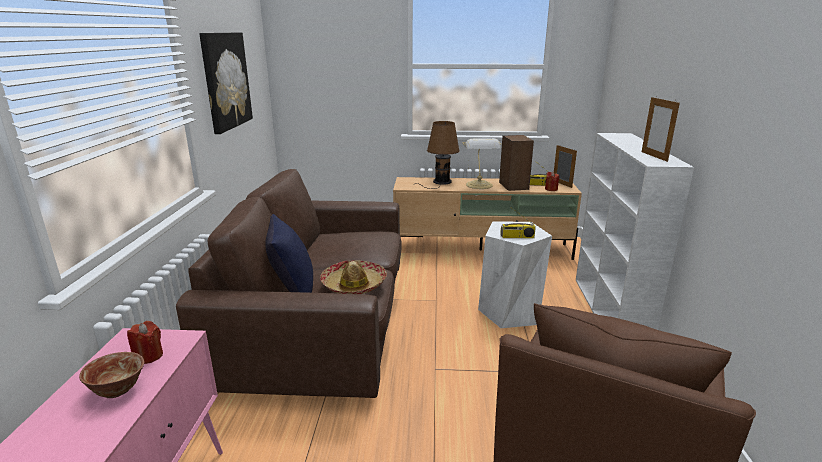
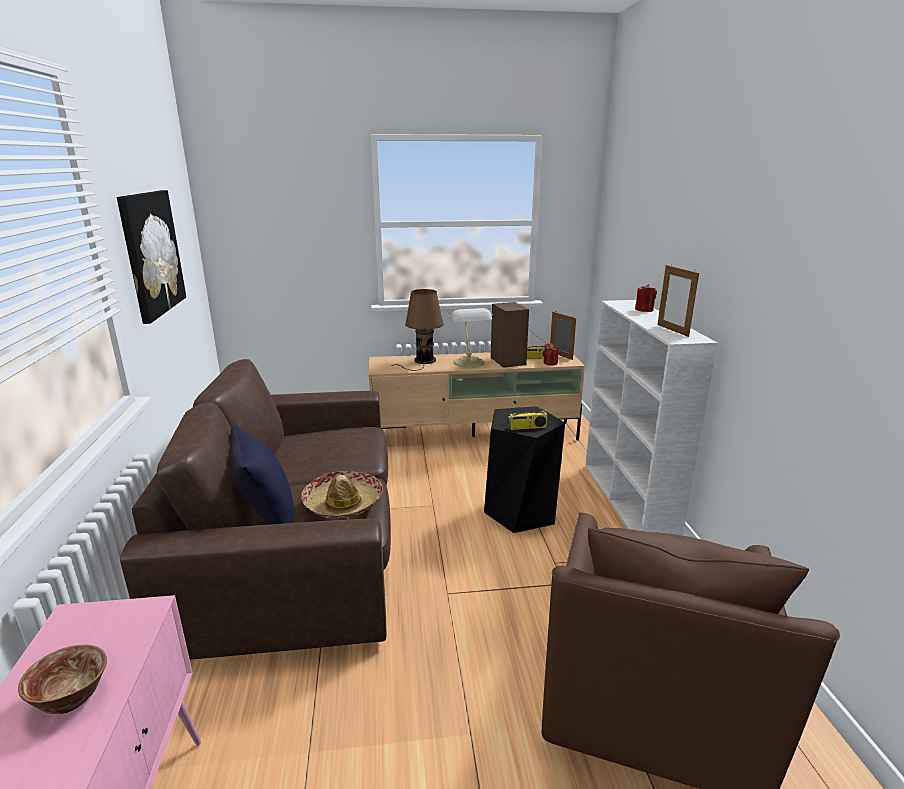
camera: 10 degrees left, 0 degrees up
red candle [127,321,163,364] -> red candle moved to [635,284,657,312]
white stool [478,222,552,328] -> black stool [484,406,565,533]

